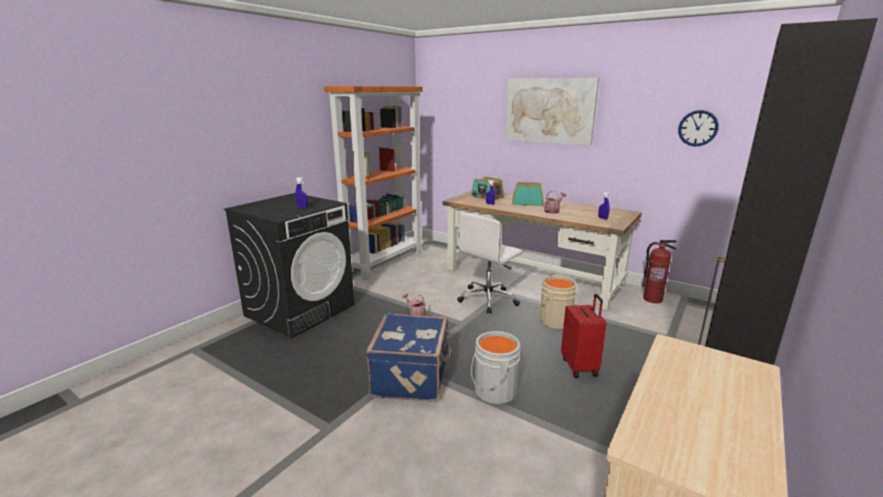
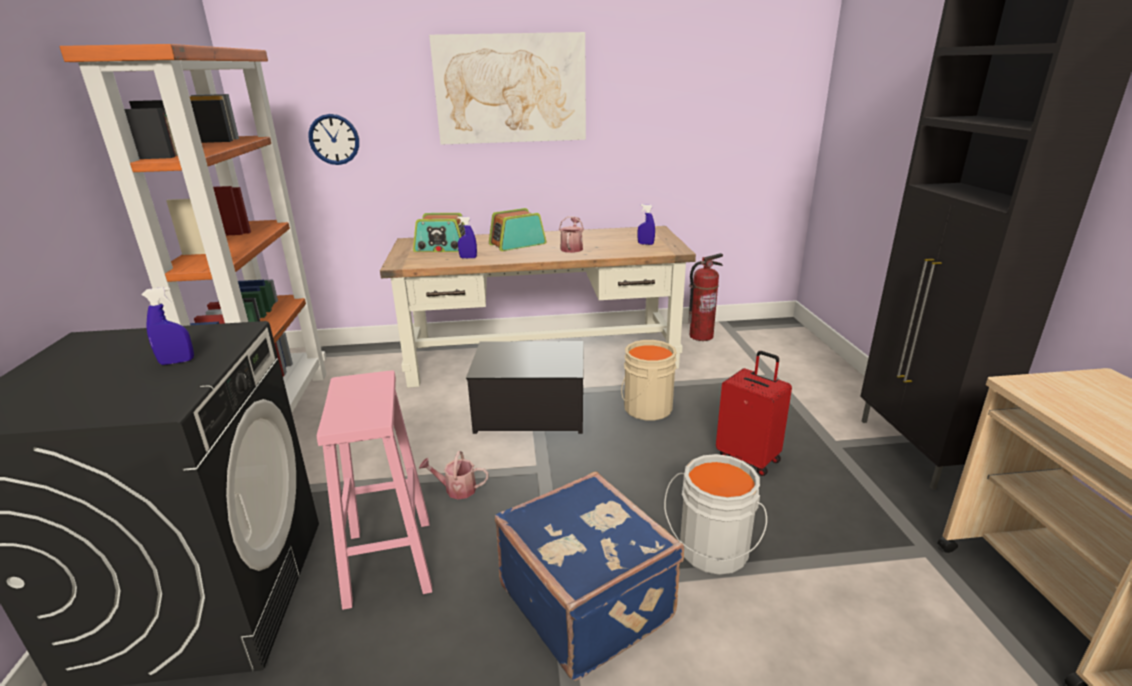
camera: 40 degrees left, 5 degrees up
white office chair [457,213,522,314] -> storage box [466,341,584,434]
wall clock [678,110,719,147] -> wall clock moved to [308,114,359,165]
none -> pink stool [317,370,432,610]

